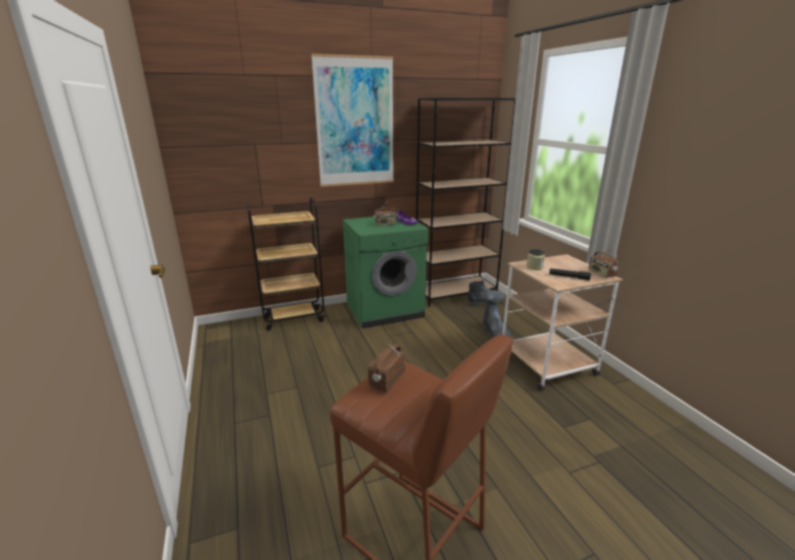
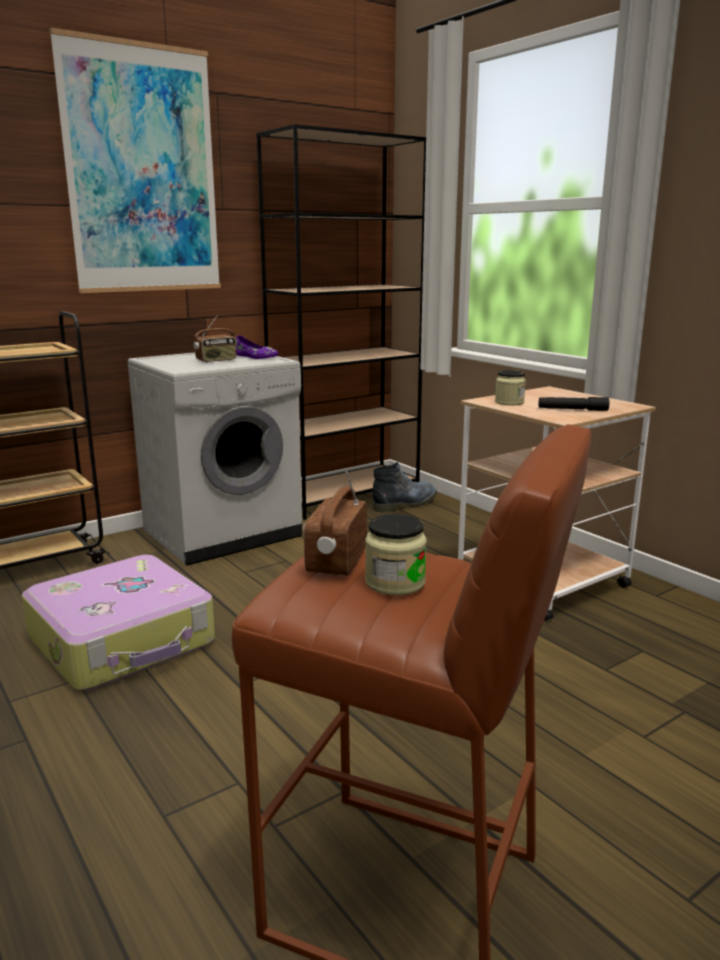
camera: 15 degrees left, 5 degrees down
green washing machine [343,214,428,328] -> white washing machine [128,353,302,566]
boot [482,301,513,338] -> none
radio [589,247,619,278] -> none
none -> suitcase [22,555,215,690]
none -> jar [365,514,427,595]

